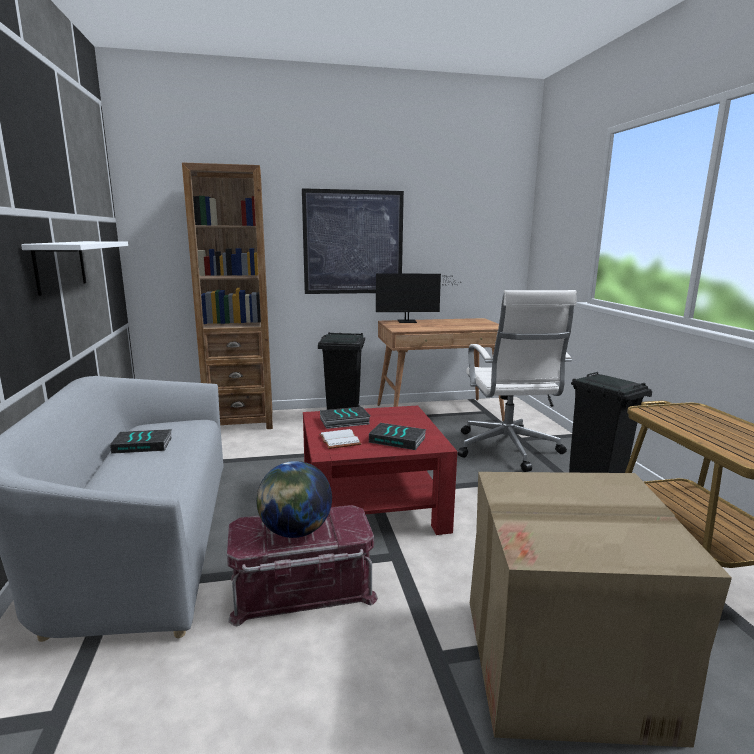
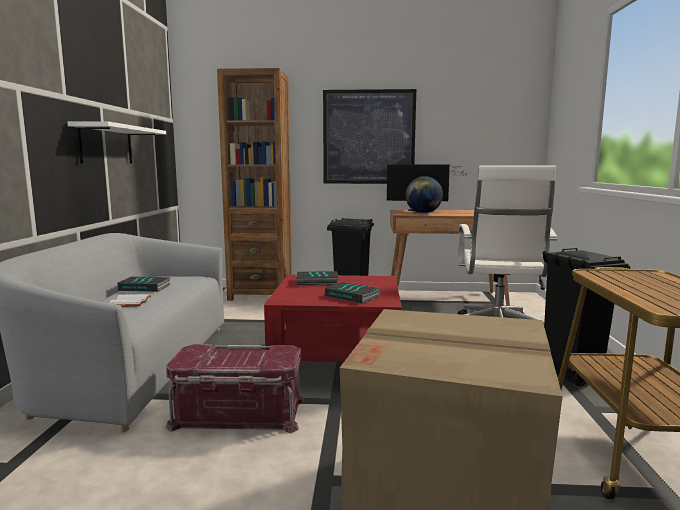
camera: 15 degrees right, 5 degrees down
globe [256,461,332,538] -> globe moved to [405,176,443,214]
white book [319,429,361,449] -> white book moved to [109,294,151,307]

